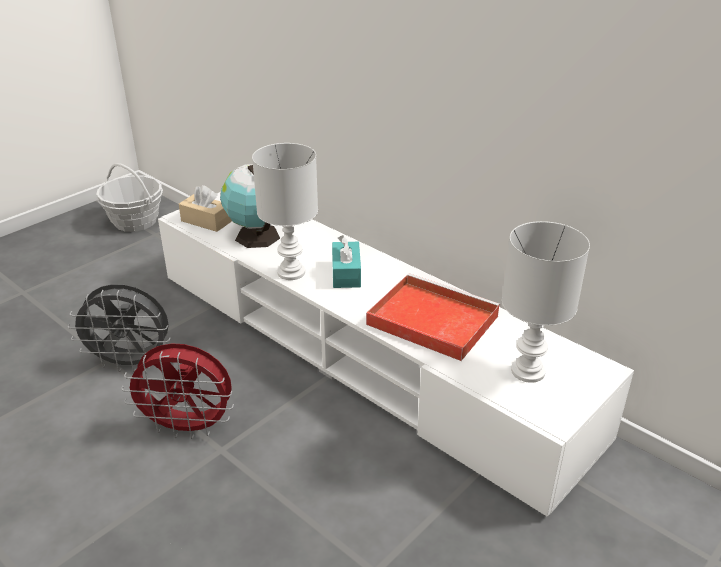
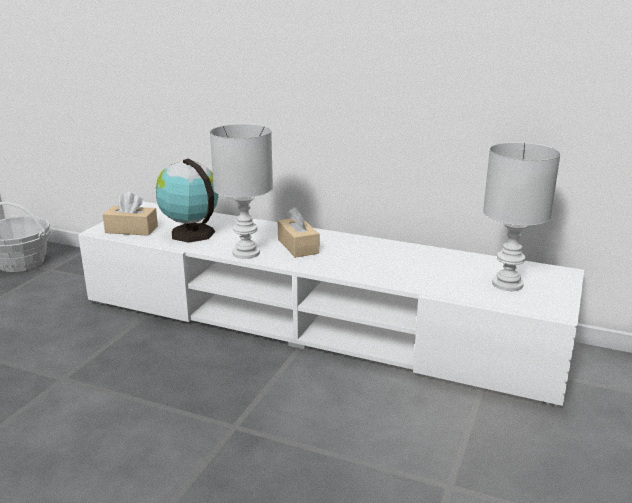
camera: 20 degrees left, 10 degrees down
grey fan [68,284,170,372] -> none
red fan [121,343,234,439] -> none
turquoise tissue box [332,235,361,288] -> beige tissue box [278,207,319,258]
red tray [366,273,500,361] -> none

